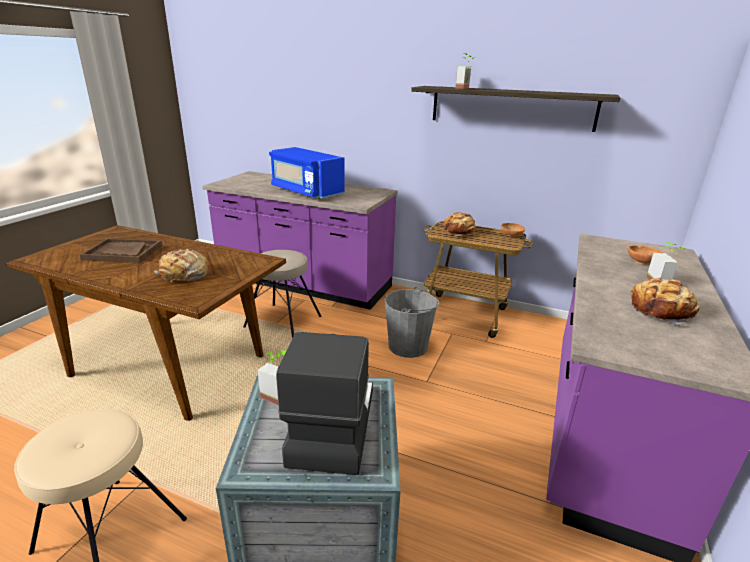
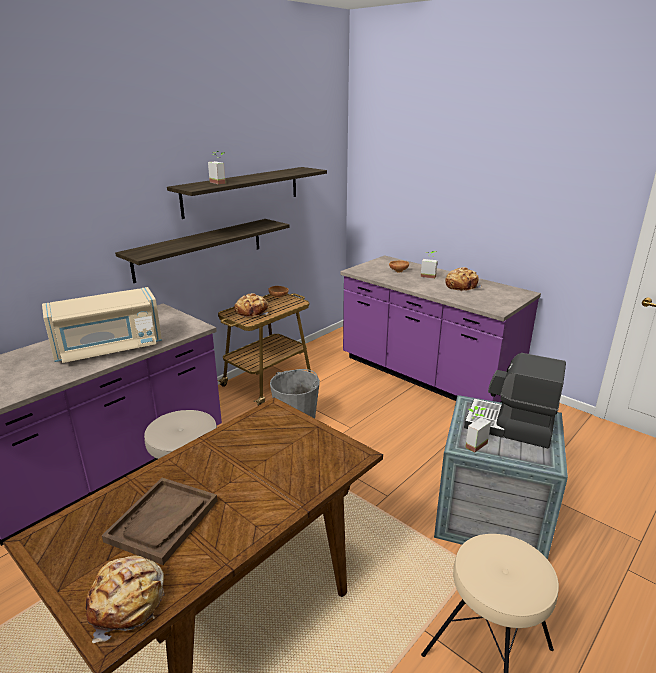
camera: 70 degrees left, 0 degrees up
bread [154,249,208,282] -> bread moved to [86,556,165,643]
blue microwave [269,147,345,199] -> beige microwave [42,287,162,363]
none -> shelf [115,219,290,283]

